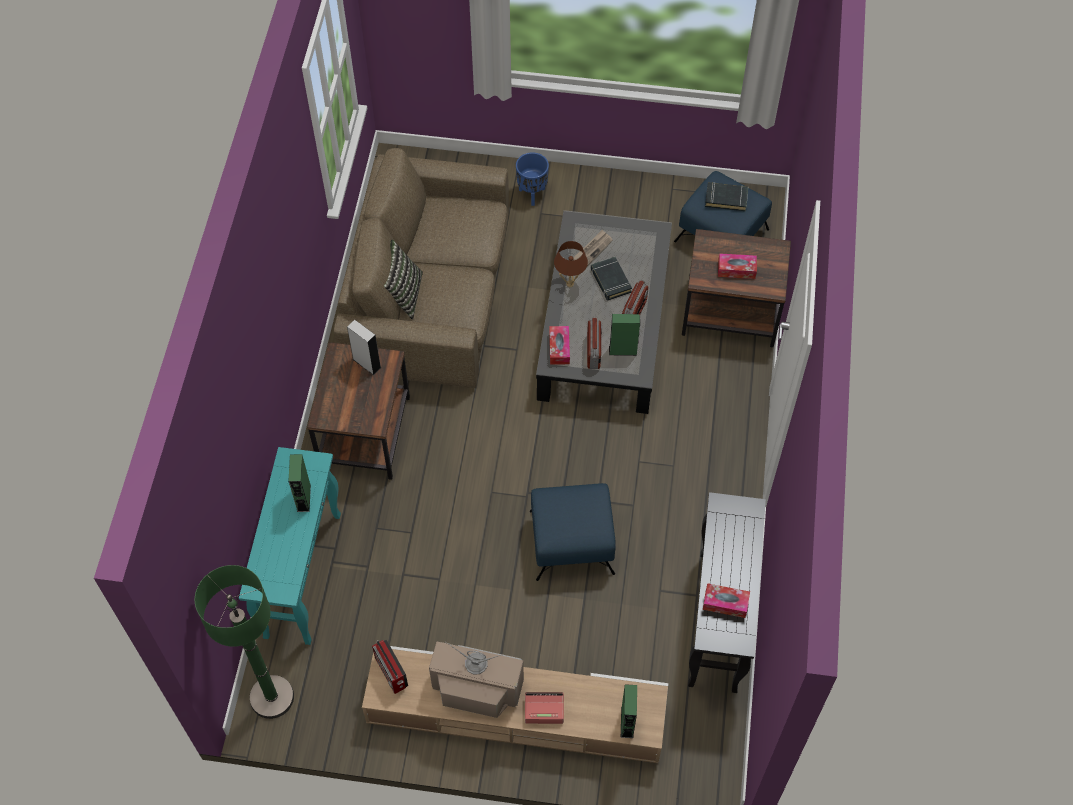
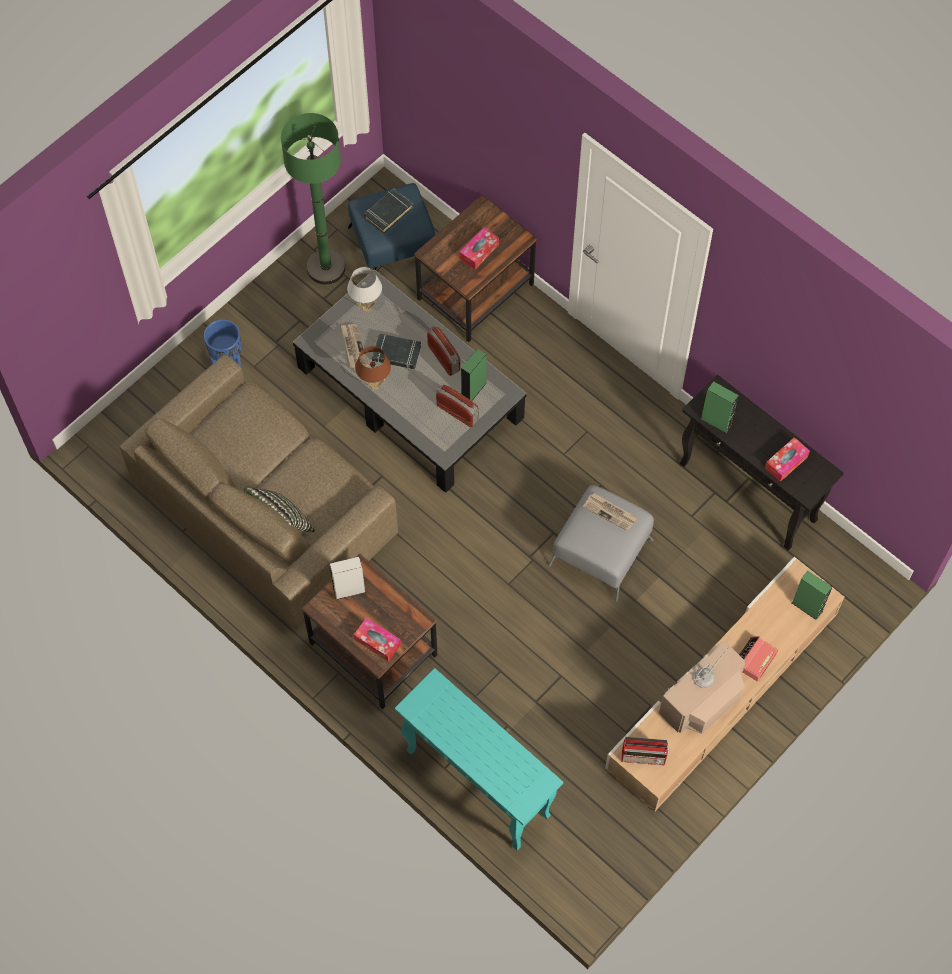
camera: 55 degrees left, 5 degrees up
green floor lamp [195,565,294,719] -> green floor lamp moved to [281,113,346,285]
green speaker [289,454,311,512] -> green speaker moved to [701,381,739,433]
blue ottoman [530,483,616,581] -> grey ottoman [548,485,654,602]
tissue box [549,326,570,365] -> tissue box moved to [354,618,401,662]
none -> white table lamp [347,267,382,312]
none -> newspaper [583,493,638,531]

